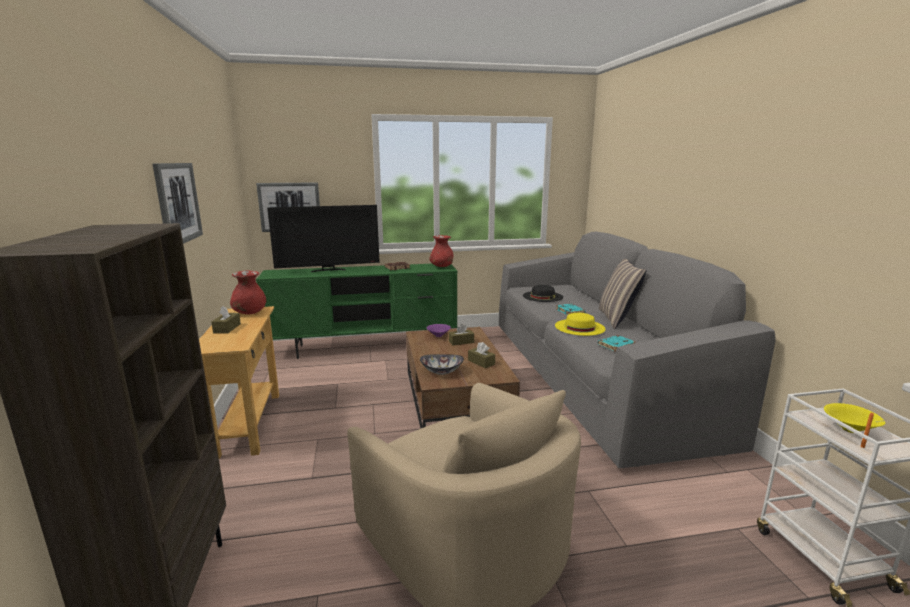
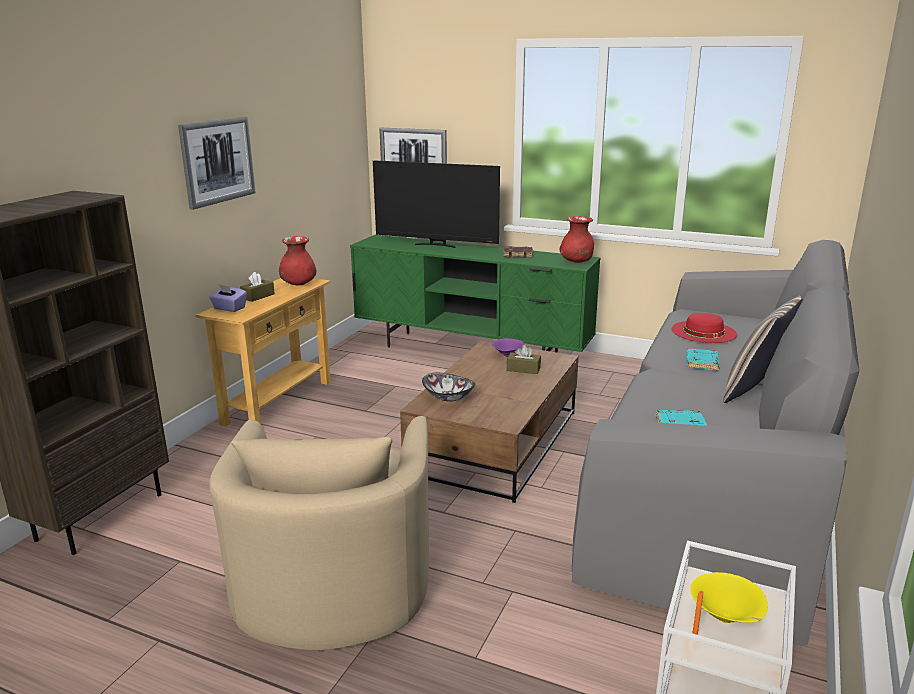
camera: 35 degrees right, 5 degrees up
brown tissue box [468,342,495,368] -> none
black hat [523,285,563,302] -> red hat [672,313,737,343]
yellow hat [555,313,605,336] -> none
none -> purple tissue box [209,284,247,312]

